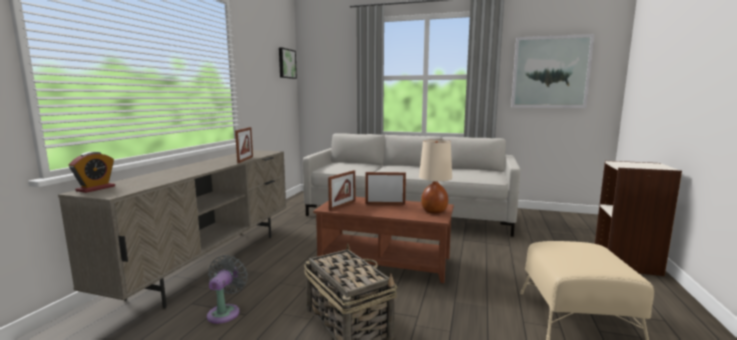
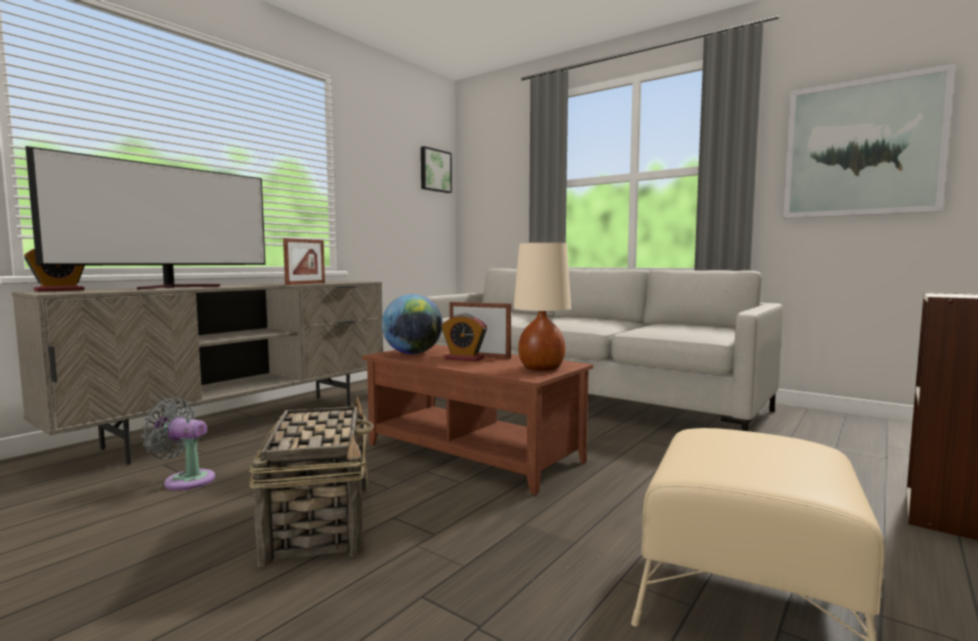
camera: 20 degrees right, 5 degrees down
grey fan [207,255,248,324] -> grey fan turned 105 degrees counterclockwise [141,398,215,490]
picture frame [328,170,355,211] -> globe [382,294,442,354]
none -> television [26,146,266,290]
none -> alarm clock [441,314,487,362]

